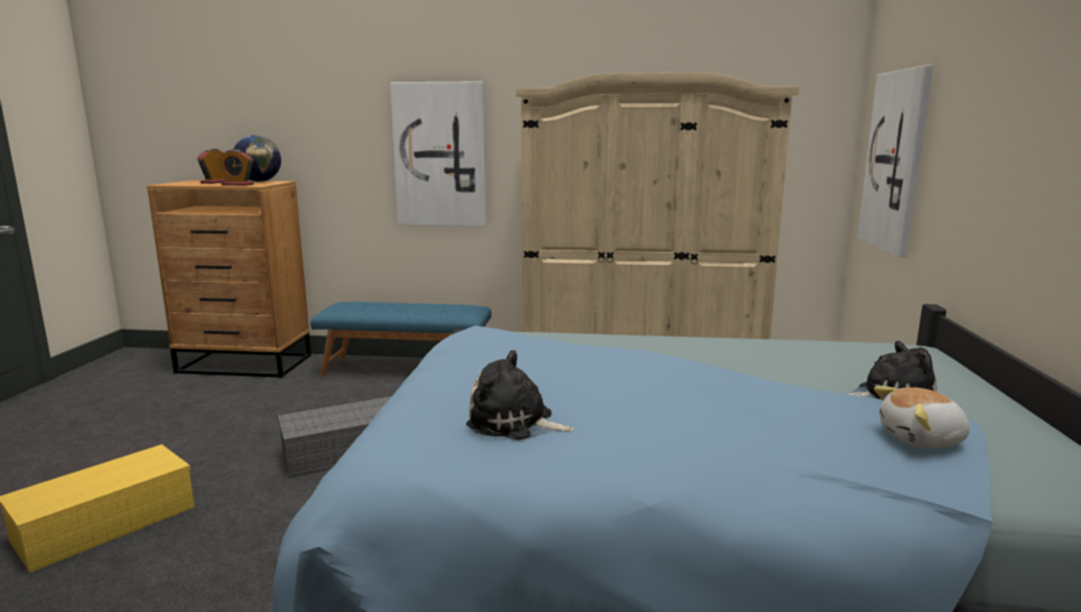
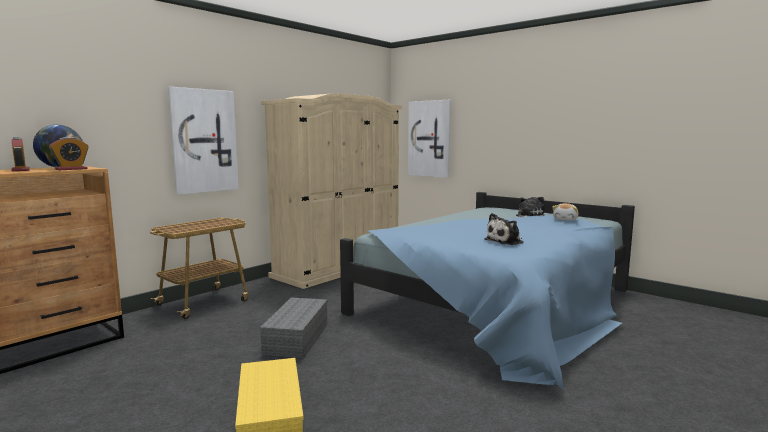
camera: 55 degrees left, 5 degrees down
blue bench [310,302,491,376] -> cart [150,218,249,319]

